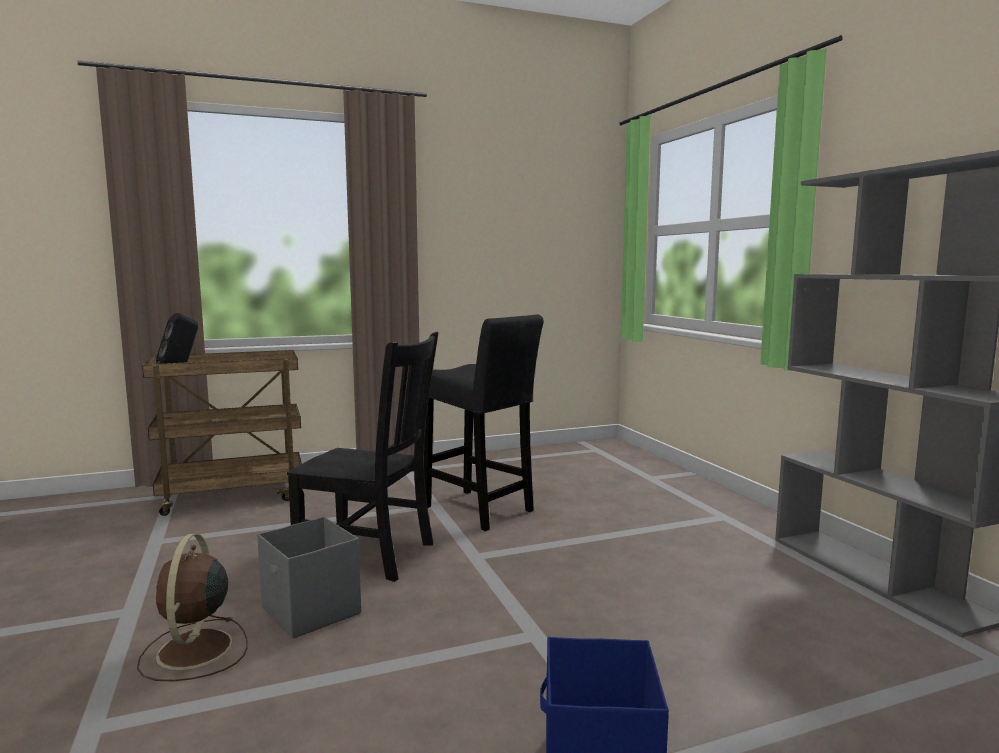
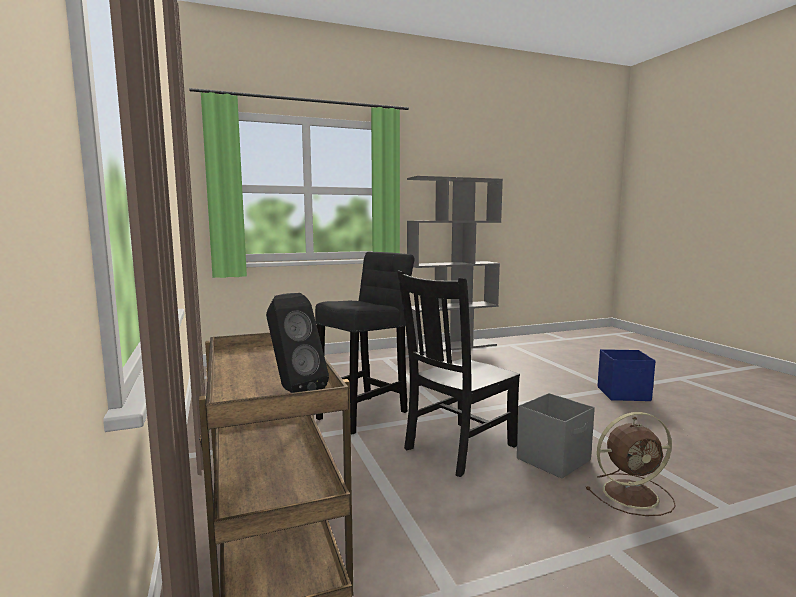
camera: 90 degrees left, 0 degrees up
black chair [287,332,439,582] -> black chair turned 150 degrees counterclockwise [397,271,520,477]

